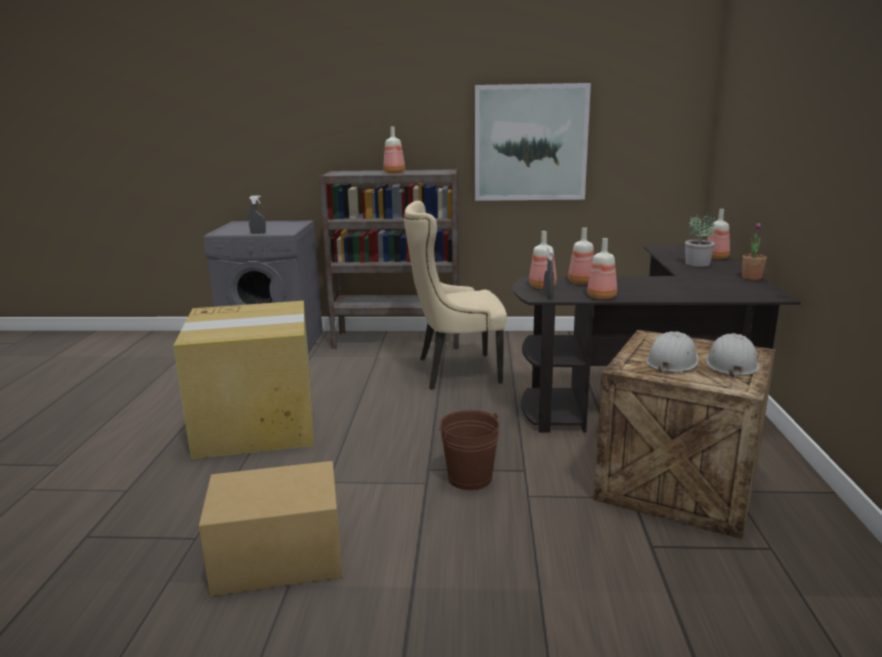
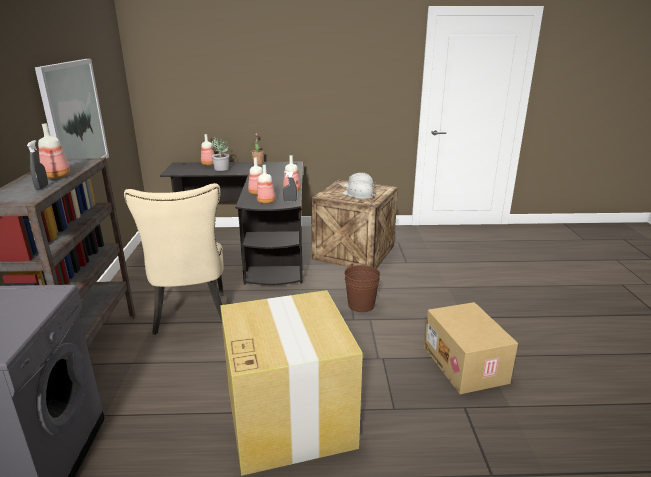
camera: 95 degrees left, 5 degrees up
grey spray bottle [248,195,266,234] -> grey spray bottle moved to [27,140,48,190]

